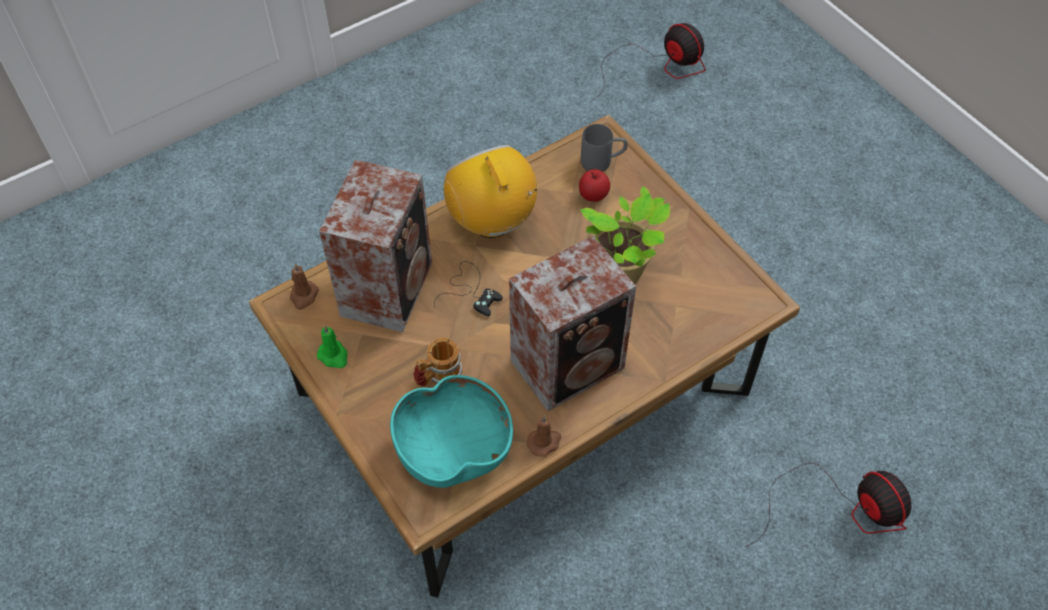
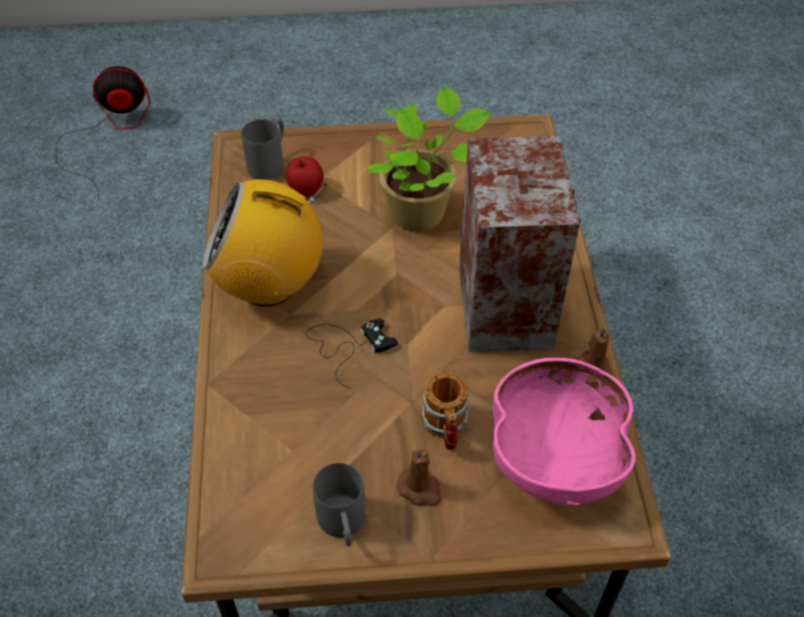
camera: 60 degrees left, 5 degrees down
brown candle [290,263,319,310] -> brown candle moved to [397,447,441,506]
green candle [317,325,348,368] -> grey mug [313,463,365,546]
speaker [319,159,432,332] -> none
turquoise bowl [390,375,513,488] -> pink bowl [493,358,636,505]
fan [746,463,911,547] -> none

